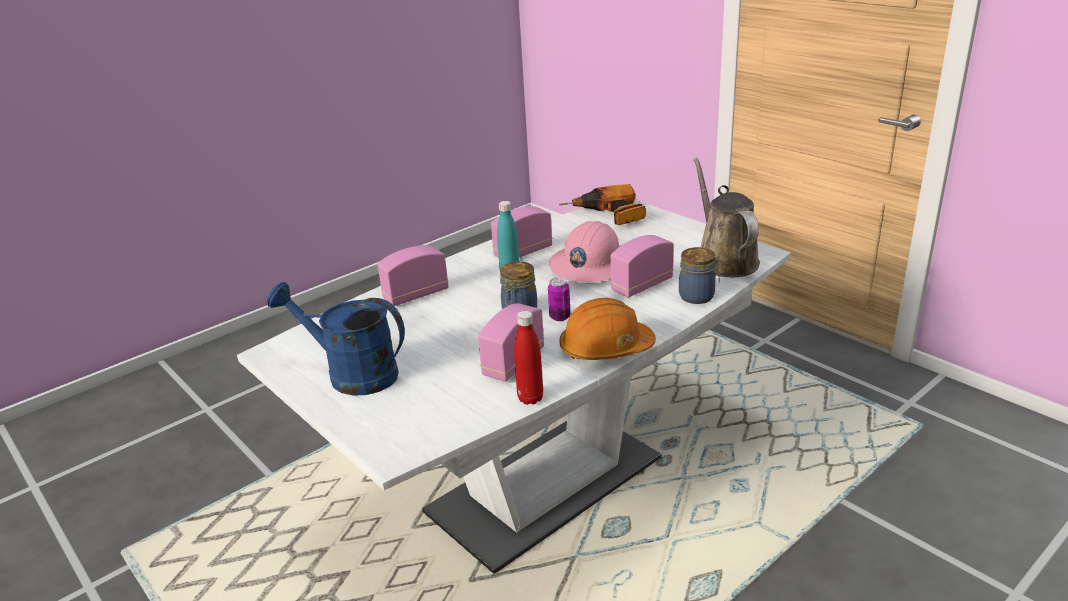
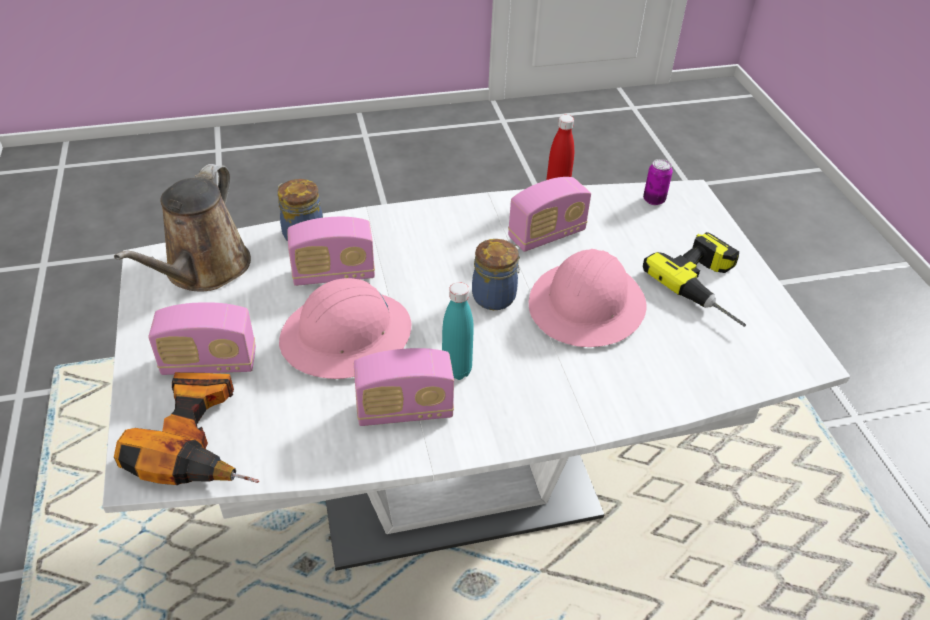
camera: 155 degrees left, 15 degrees up
blue watering can [267,282,405,396] -> power drill [643,232,746,327]
radio [377,245,449,306] -> radio moved to [148,302,256,375]
can [548,278,570,321] -> can moved to [643,159,673,205]
orange hard hat [560,298,656,360] -> none
none -> pink hard hat [528,249,647,347]

